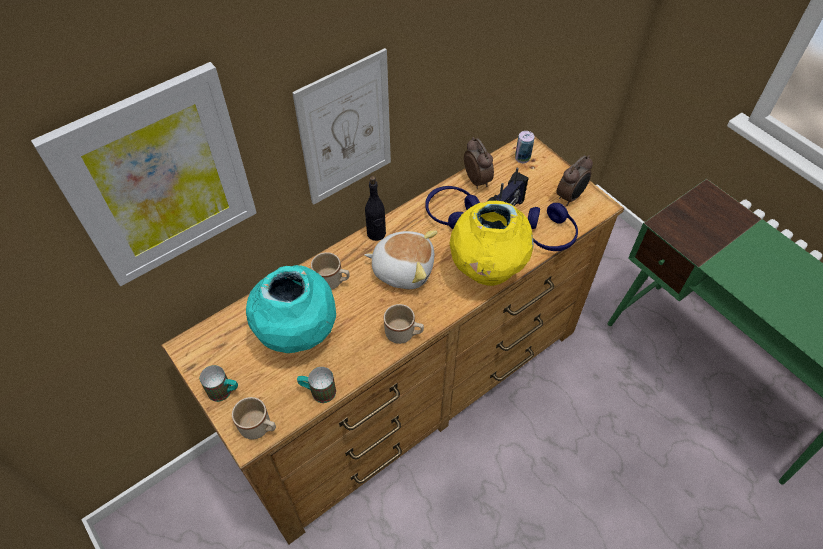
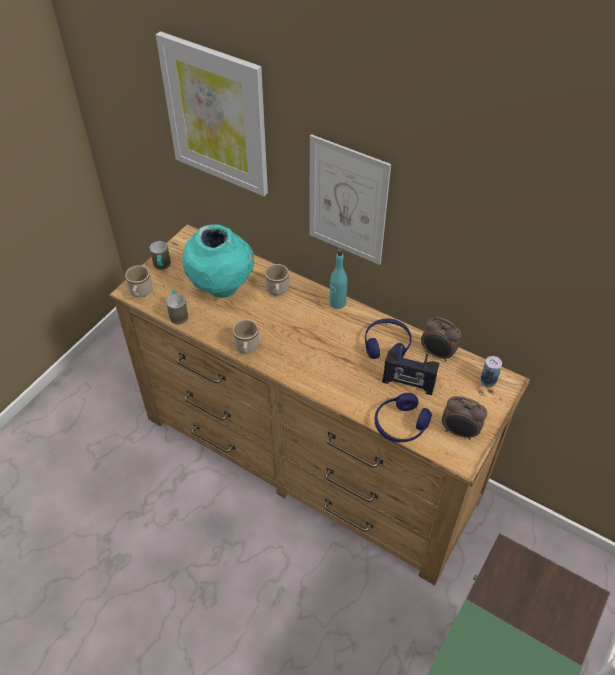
camera: 70 degrees right, 5 degrees down
plush toy [364,230,438,289] -> none
black bottle [365,176,386,241] -> turquoise bottle [329,249,347,309]
yellow vase [450,201,534,286] -> none
alarm clock [464,137,494,189] -> alarm clock turned 75 degrees clockwise [421,317,462,361]

